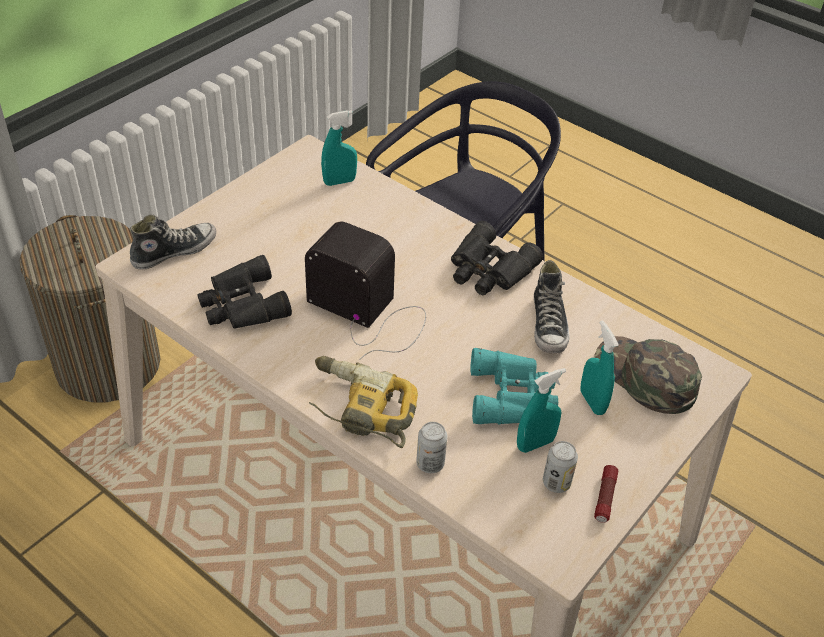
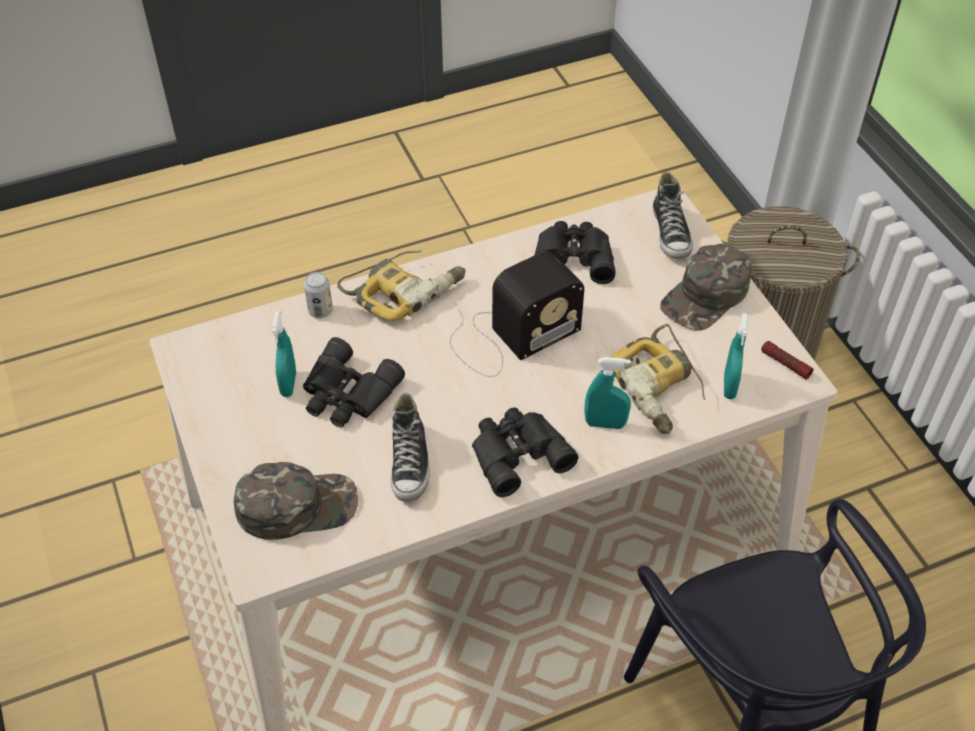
camera: 120 degrees right, 5 degrees up
turquoise binoculars [471,348,558,424] -> black binoculars [303,337,405,428]
shoe [534,260,570,354] -> shoe turned 120 degrees counterclockwise [390,393,430,502]
can [543,441,578,493] -> none
turquoise spray bottle [580,320,619,415] -> turquoise spray bottle moved to [584,357,631,429]
flashlight [594,465,618,523] -> flashlight moved to [761,341,814,379]
none -> power drill [612,324,705,433]
none -> green cap [660,243,752,331]

